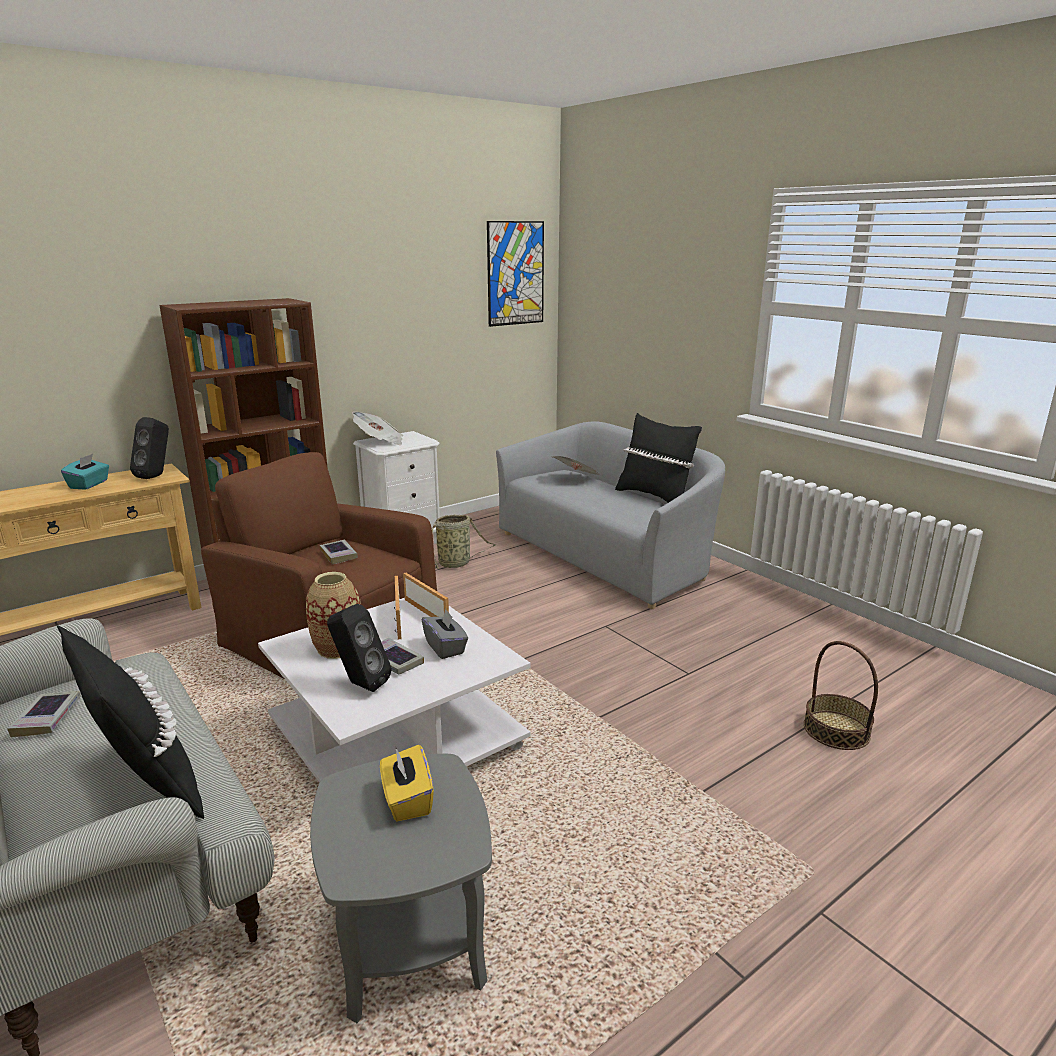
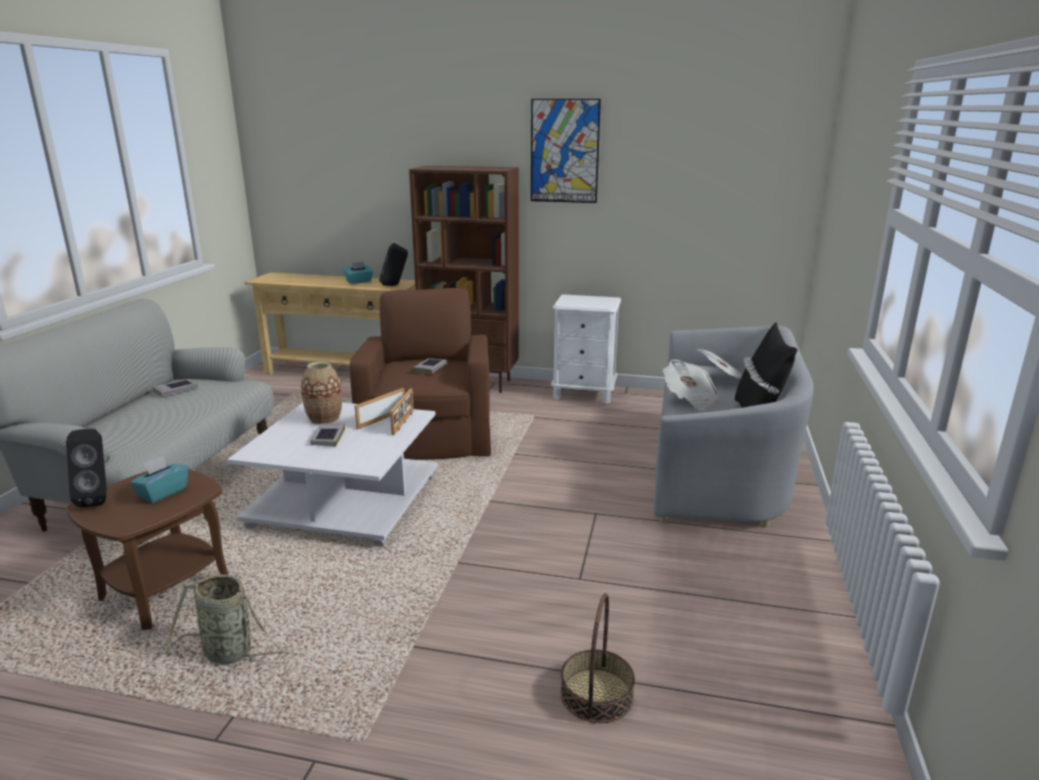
camera: 50 degrees right, 0 degrees up
black pillow [57,626,204,819] -> none
grey side table [310,754,492,1023] -> brown side table [66,469,229,630]
black speaker [327,604,392,692] -> black speaker moved to [66,429,107,507]
newspaper [352,411,403,445] -> newspaper moved to [663,359,720,410]
yellow tissue box [380,745,434,822] -> turquoise tissue box [130,456,188,503]
grey tissue box [422,609,468,659] -> none
basket [432,515,495,569] -> basket moved to [165,574,298,664]
picture [487,221,544,327] -> picture moved to [531,99,601,203]

